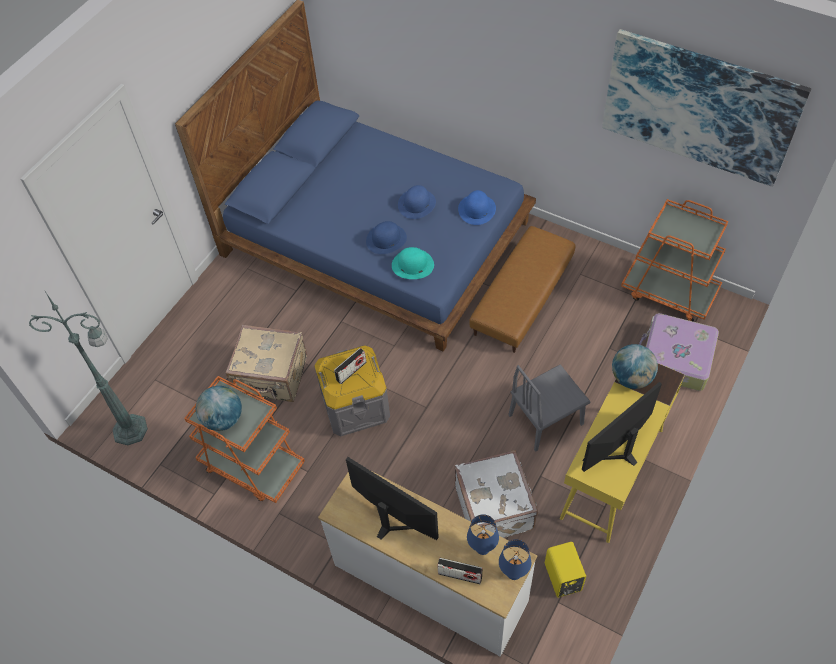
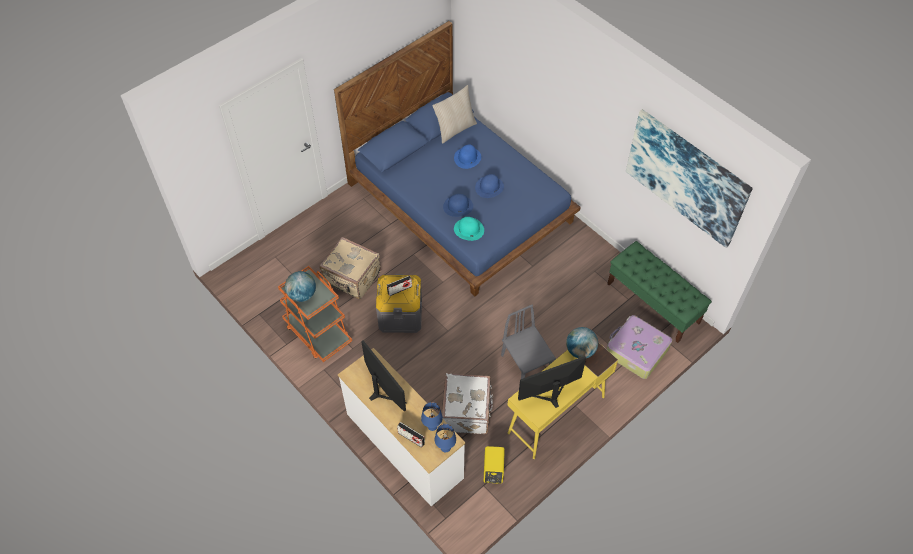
camera: 15 degrees right, 0 degrees up
green floor lamp [29,290,148,445] -> none
blue hat [458,190,496,225] -> blue hat moved to [454,145,481,169]
brown ottoman [469,226,576,353] -> none
grey chair [508,364,591,452] -> grey chair turned 75 degrees clockwise [501,305,556,379]
orange cart [621,199,728,322] -> green bench [607,241,712,343]
none -> beige pillow [432,85,477,144]

